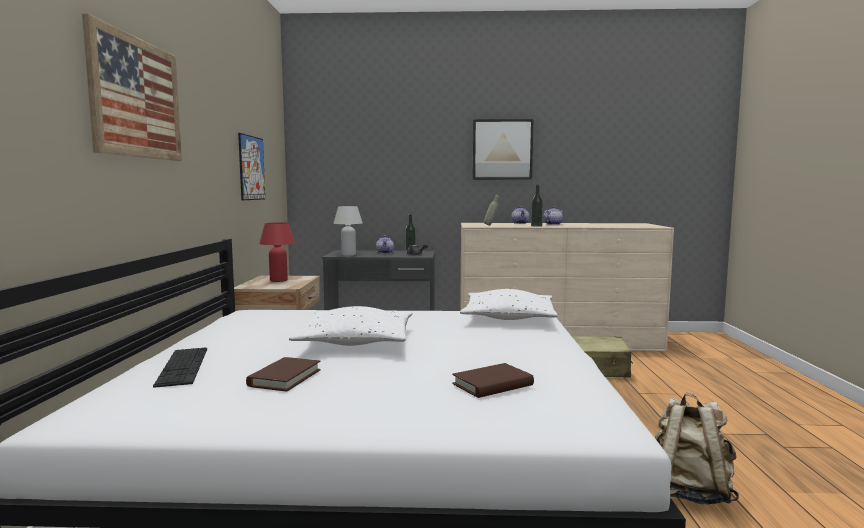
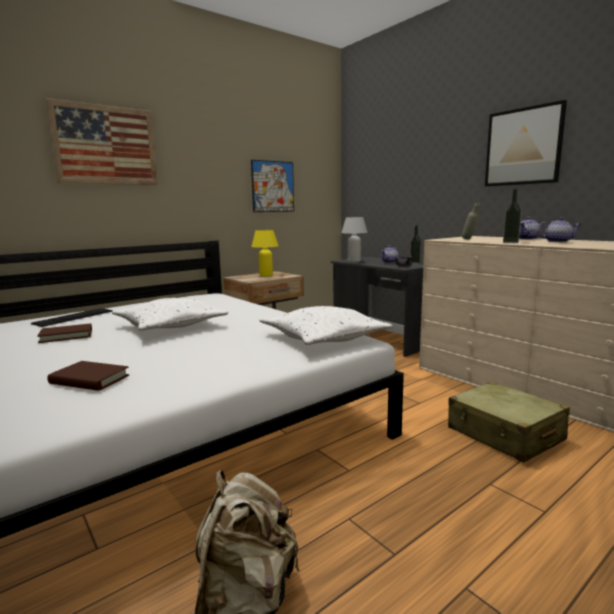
camera: 50 degrees right, 5 degrees up
red table lamp [259,223,295,282] -> yellow table lamp [251,230,278,277]

